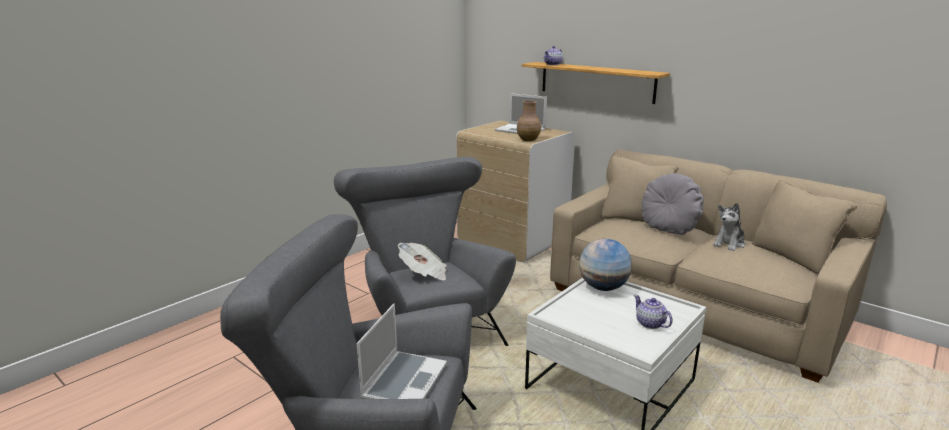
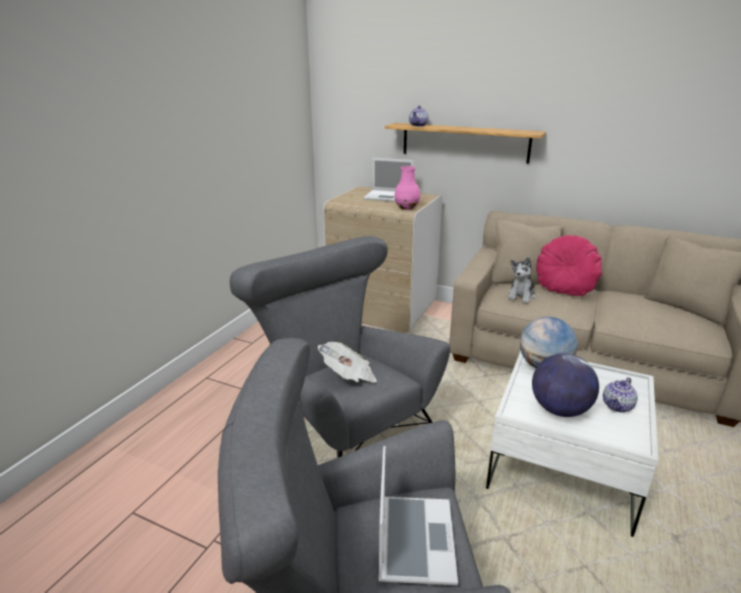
camera: 15 degrees left, 5 degrees up
brown vase [517,100,541,141] -> pink vase [394,166,420,210]
teapot [634,295,673,329] -> teapot turned 90 degrees counterclockwise [603,377,638,413]
grey pillow [641,173,704,235] -> pink pillow [536,235,602,296]
plush toy [713,203,745,251] -> plush toy moved to [508,257,536,303]
none -> globe [532,353,599,417]

